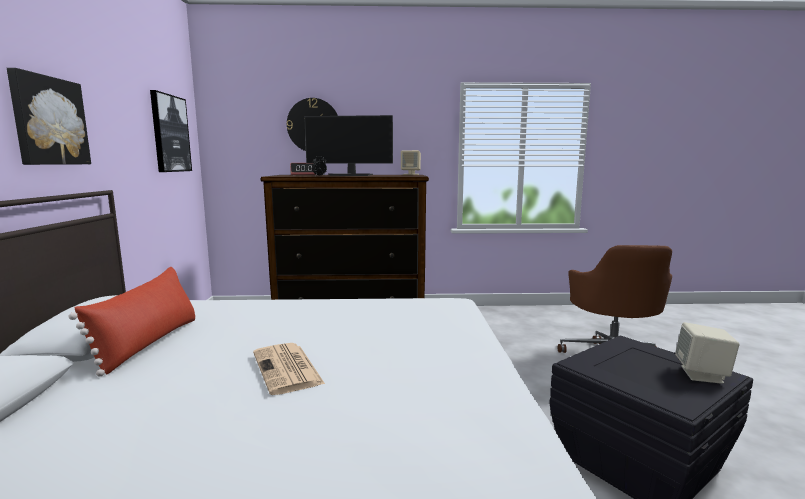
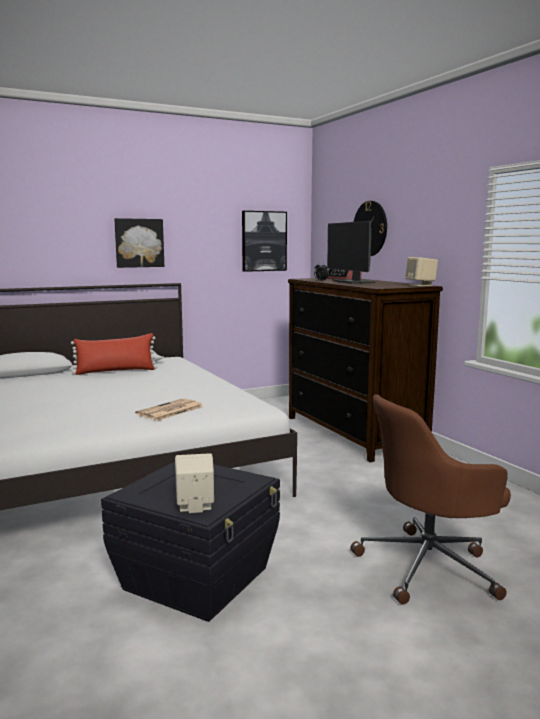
camera: 65 degrees right, 0 degrees up
newspaper [253,343,325,395] -> newspaper moved to [135,398,203,421]

